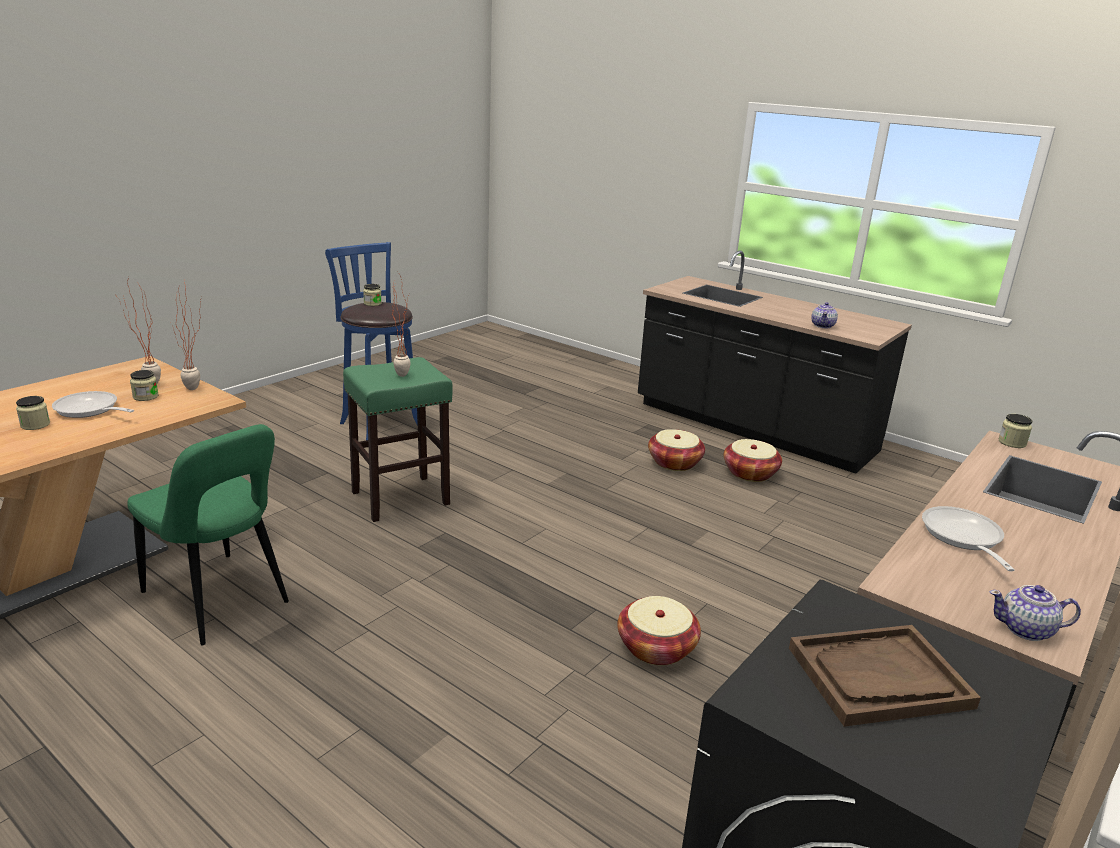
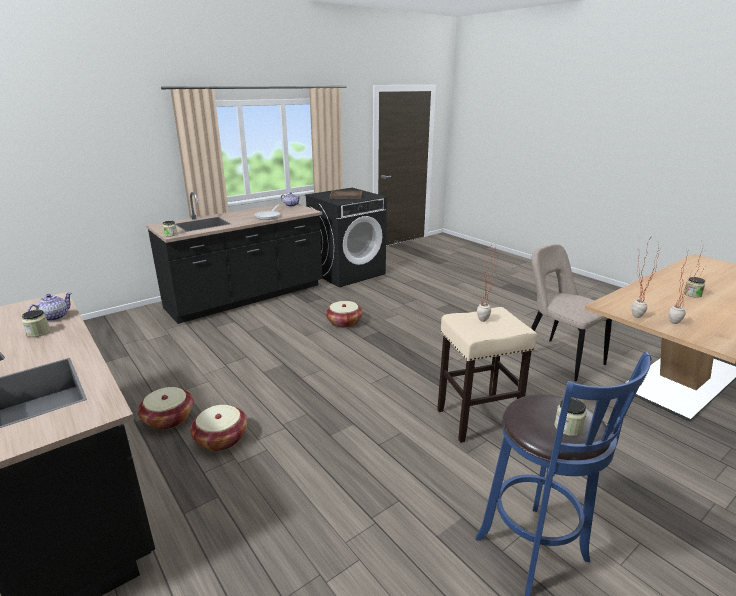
camera: 165 degrees left, 0 degrees up
frying pan [52,391,134,418] -> none
green chair [127,424,289,645] -> beige chair [521,244,612,381]
jar [130,370,159,401] -> jar moved to [22,310,50,337]
green stool [343,357,452,522] -> beige stool [437,307,537,443]

